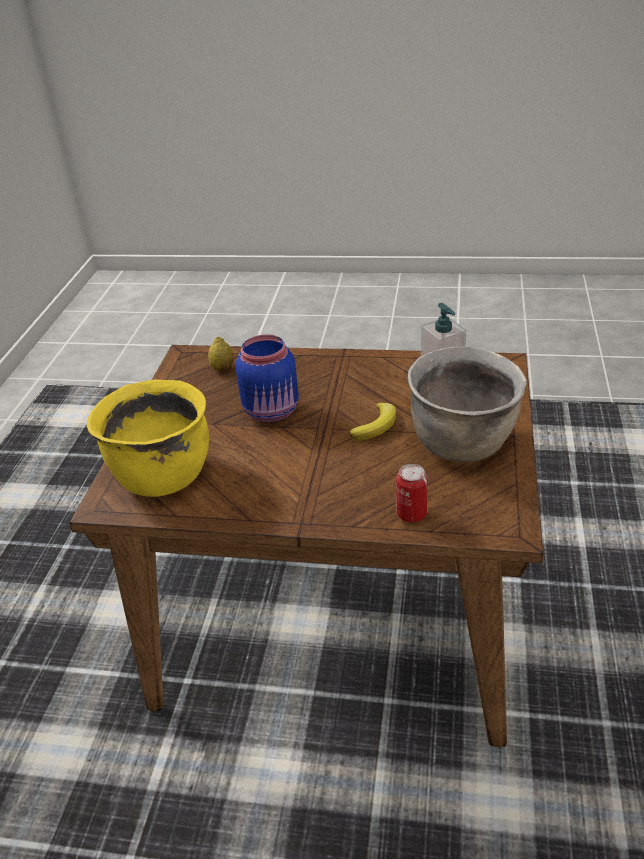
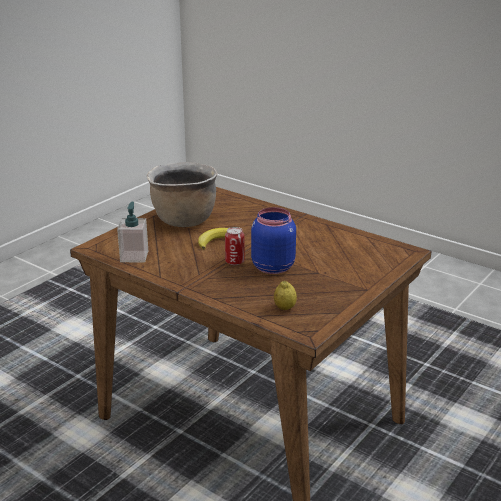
camera: 155 degrees left, 10 degrees down
yellow cooking pot [87,379,209,497] -> none
can [396,464,428,522] -> can moved to [225,227,245,265]

